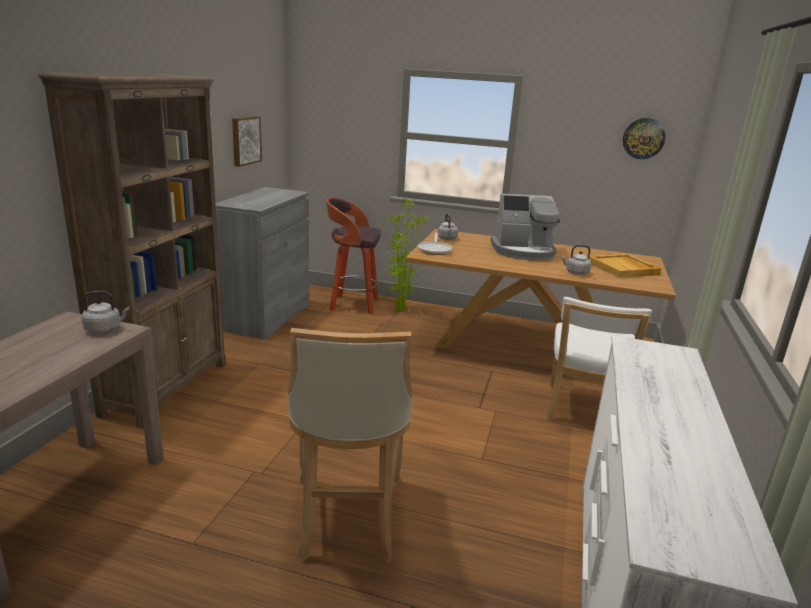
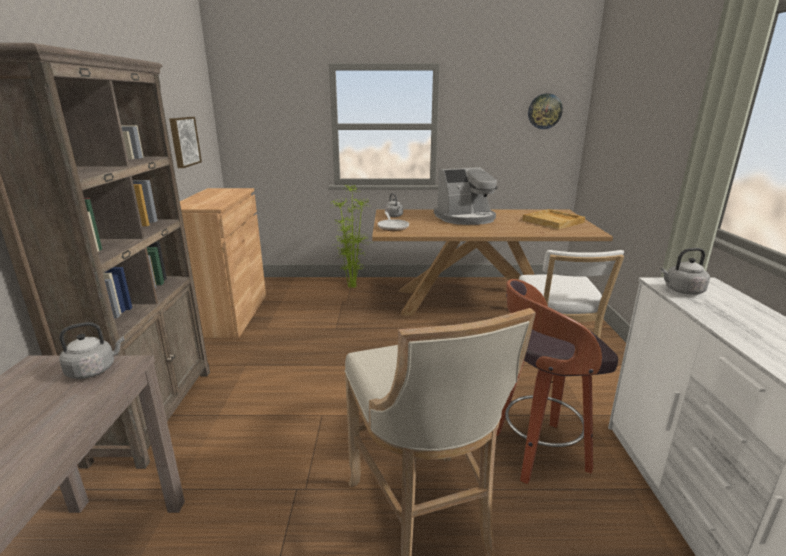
camera: 15 degrees left, 0 degrees up
grey cabinet [215,187,309,339] -> brown cabinet [180,188,266,338]
stool [326,197,381,314] -> stool moved to [496,279,618,484]
grey kettle [561,245,591,275] -> grey kettle moved to [660,248,710,295]

